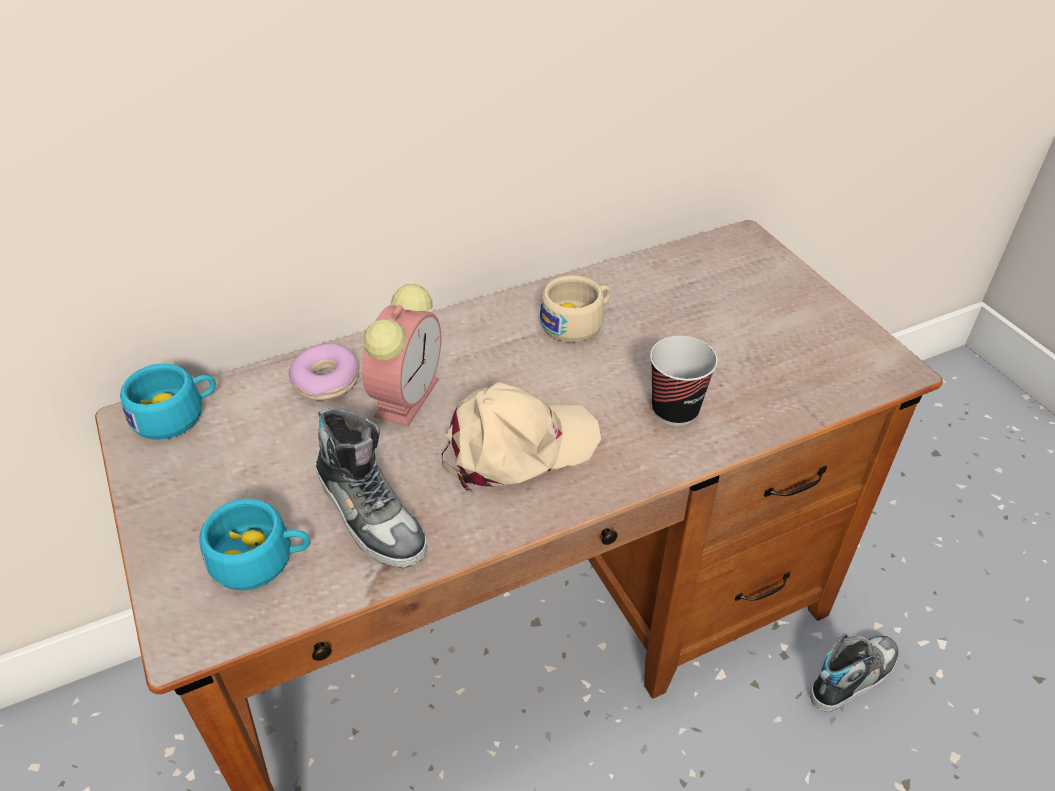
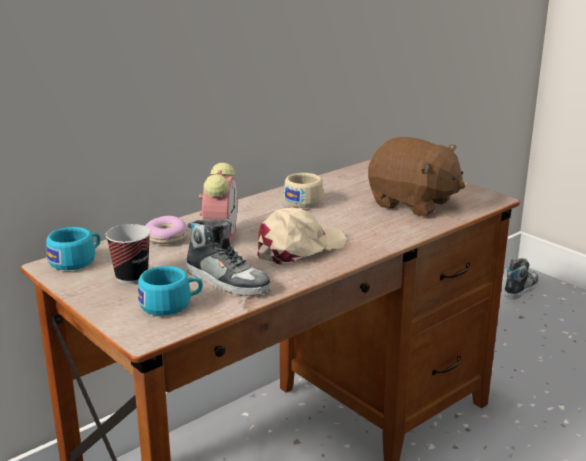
camera: 15 degrees left, 20 degrees down
cup [650,336,718,426] -> cup moved to [105,224,151,284]
shoe [810,633,899,712] -> shoe moved to [504,258,539,299]
none -> brown plush toy [368,137,465,217]

